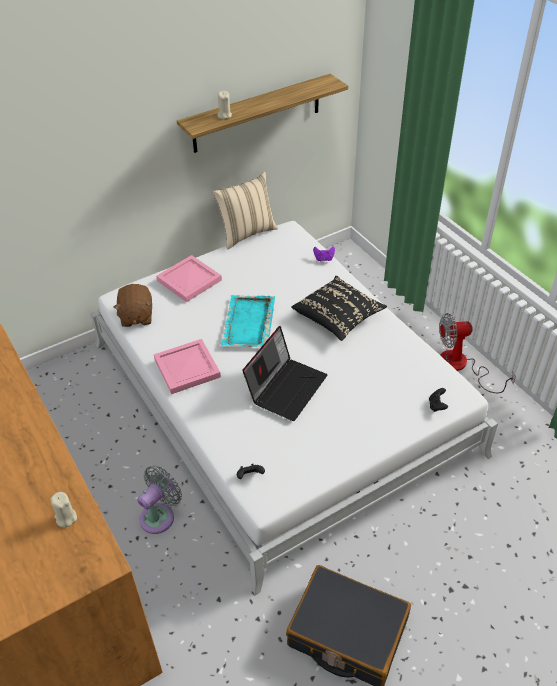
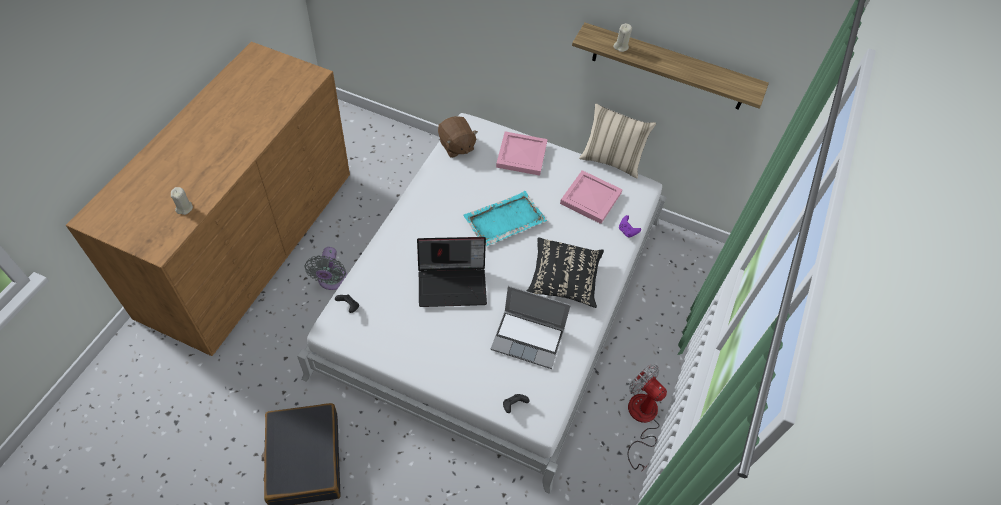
camera: 50 degrees right, 10 degrees up
brown plush toy [113,284,153,327] -> brown plush toy turned 75 degrees counterclockwise [438,116,478,158]
grey fan [137,465,182,534] -> grey fan turned 90 degrees clockwise [304,247,347,290]
pink tray [154,339,221,394] -> pink tray moved to [560,170,623,224]
none -> laptop [491,286,571,369]

